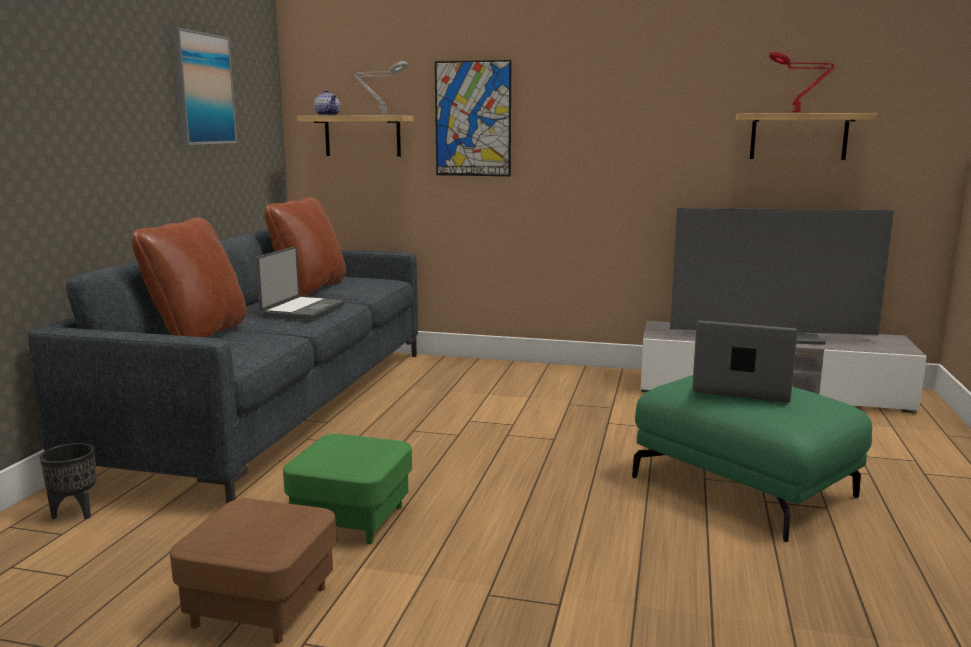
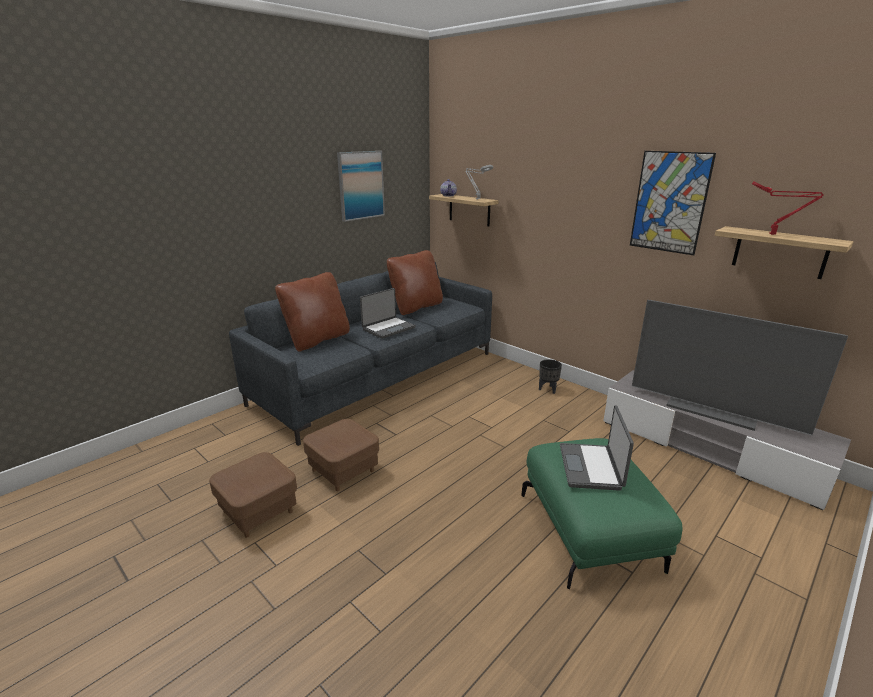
camera: 30 degrees right, 10 degrees up
black planter [40,443,97,519] -> black planter moved to [539,359,562,394]
green ottoman [283,434,412,544] -> brown ottoman [303,419,379,491]
picture [435,60,511,176] -> picture moved to [630,151,716,255]
laptop [692,321,797,403] -> laptop turned 135 degrees counterclockwise [560,405,634,491]

